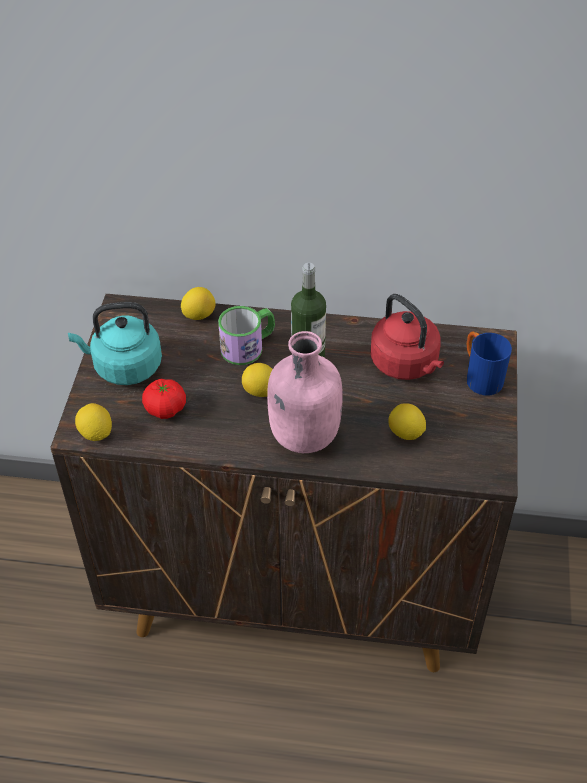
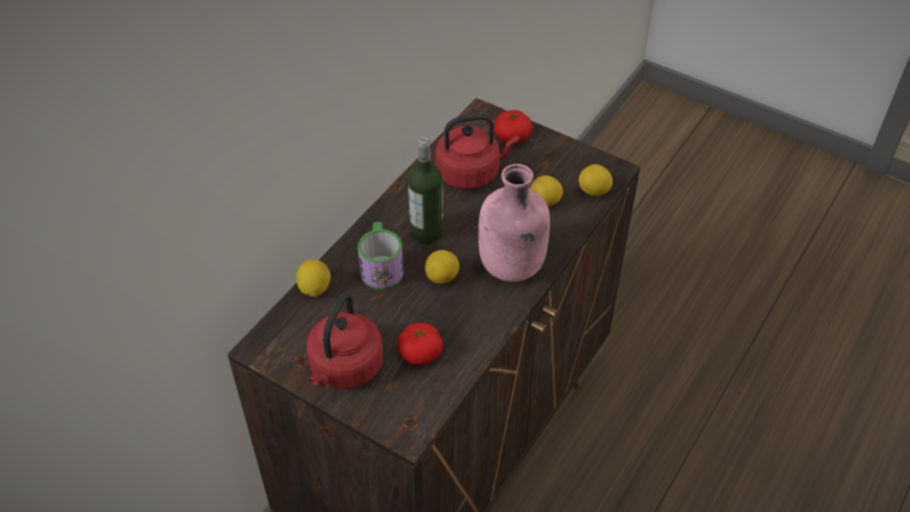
camera: 65 degrees left, 0 degrees up
turquoise kettle [68,302,162,385] -> red kettle [307,293,384,389]
lemon [75,403,112,441] -> lemon moved to [579,164,613,196]
blue mug [467,332,512,396] -> tomato [494,110,532,144]

